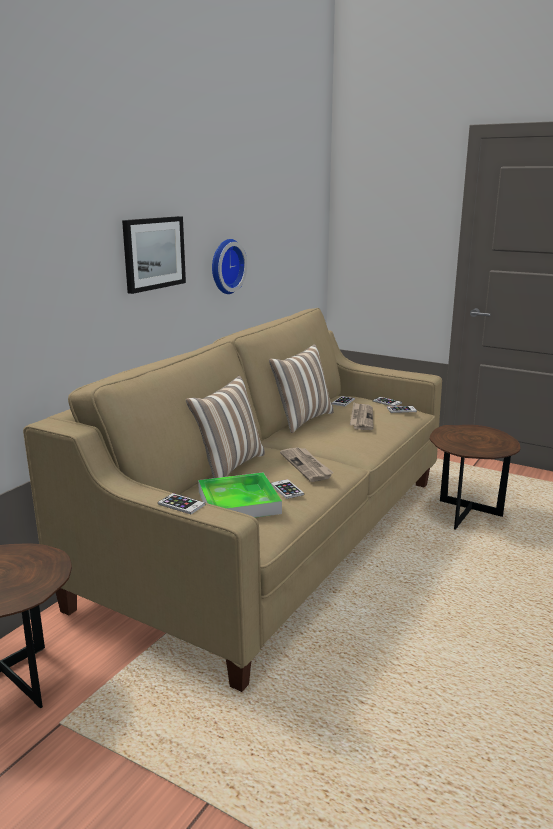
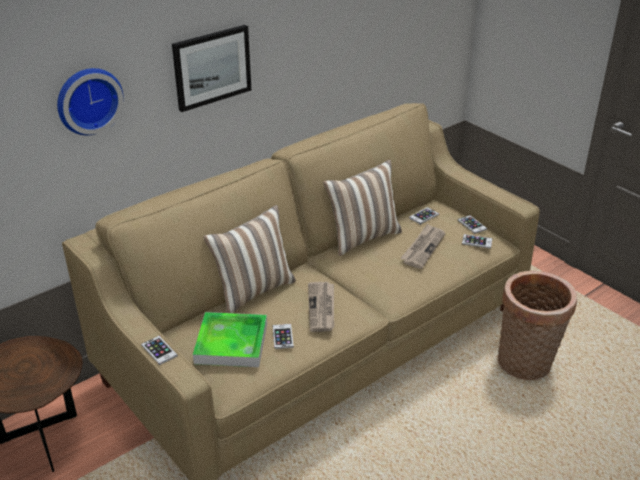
camera: 20 degrees right, 15 degrees up
wall clock [212,239,247,294] -> wall clock moved to [57,68,124,135]
brown side table [430,425,521,530] -> basket [497,271,577,380]

